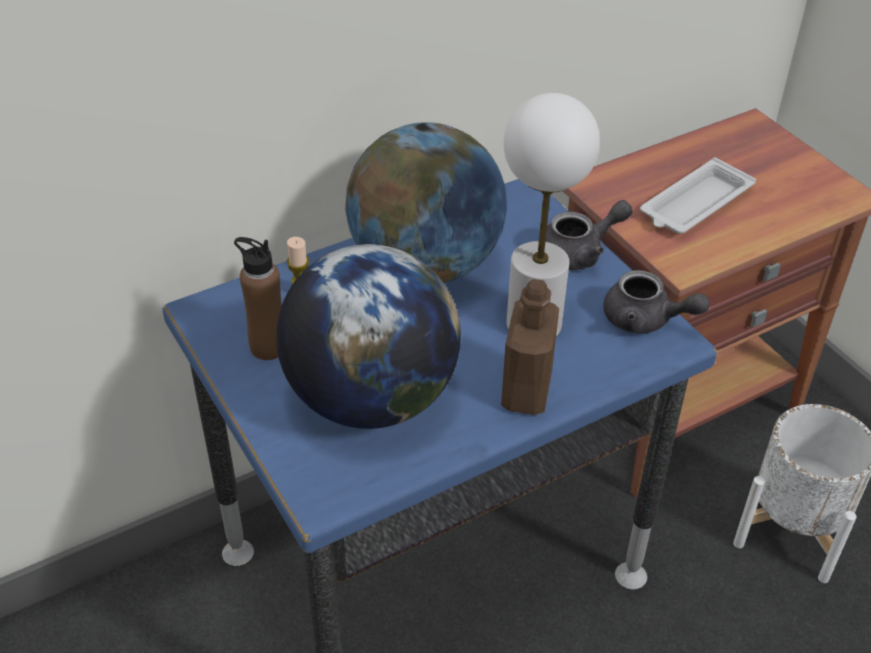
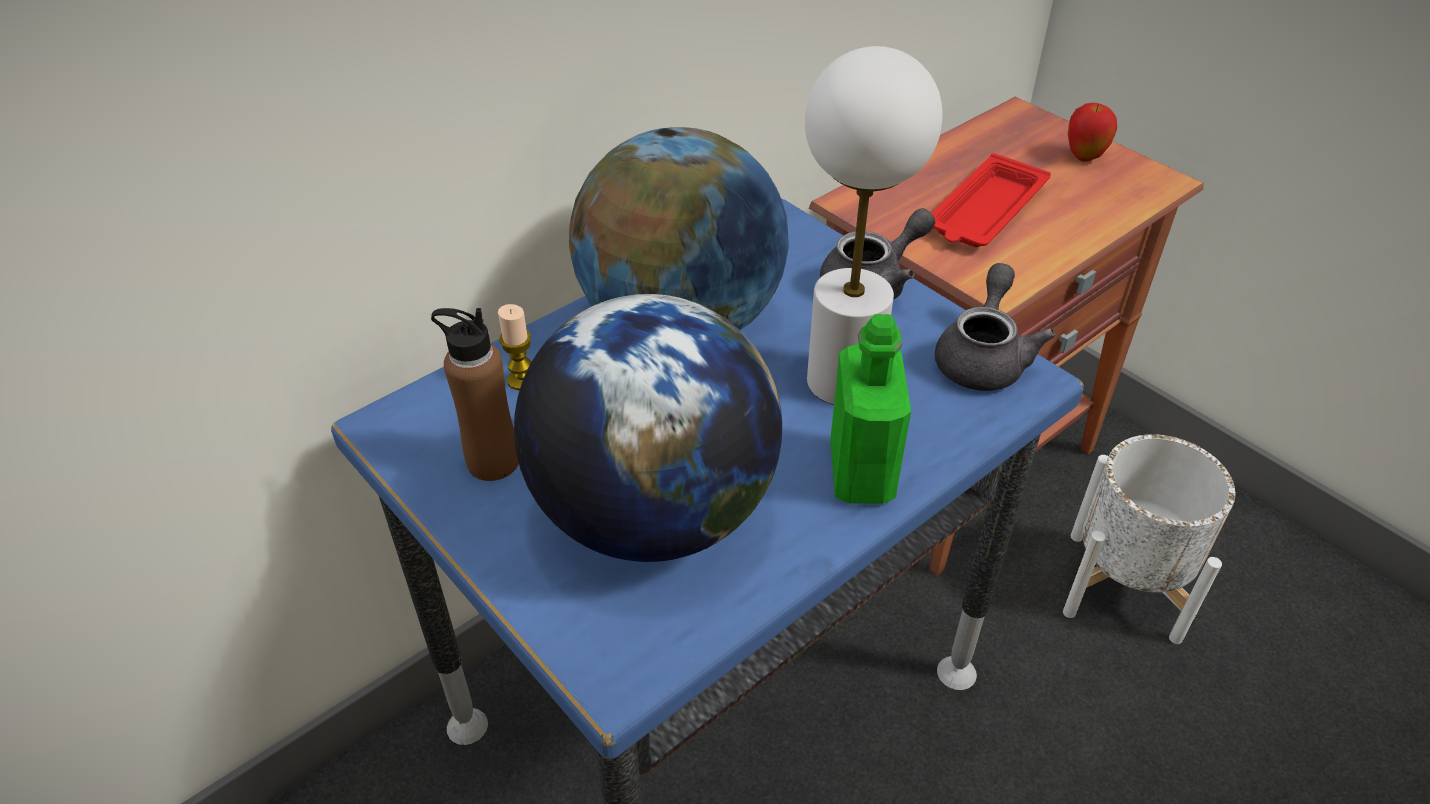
camera: 10 degrees left, 0 degrees up
brown bottle [501,279,559,415] -> green bottle [830,314,911,504]
grey teapot [603,270,709,333] -> grey teapot turned 90 degrees counterclockwise [935,263,1056,391]
white tray [640,157,756,234] -> red tray [931,153,1051,247]
none -> apple [1068,103,1117,162]

